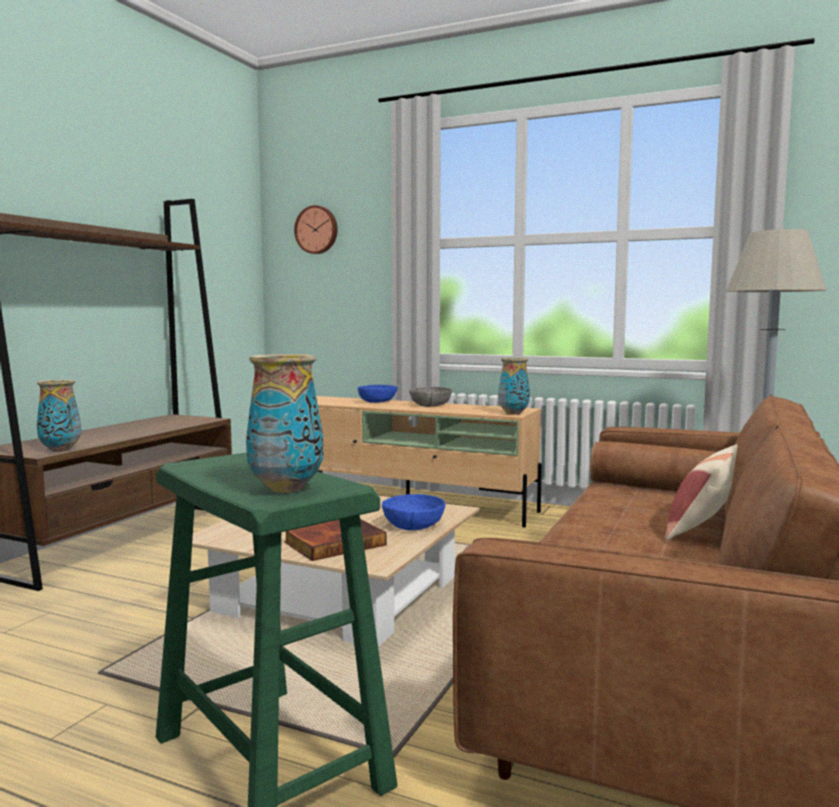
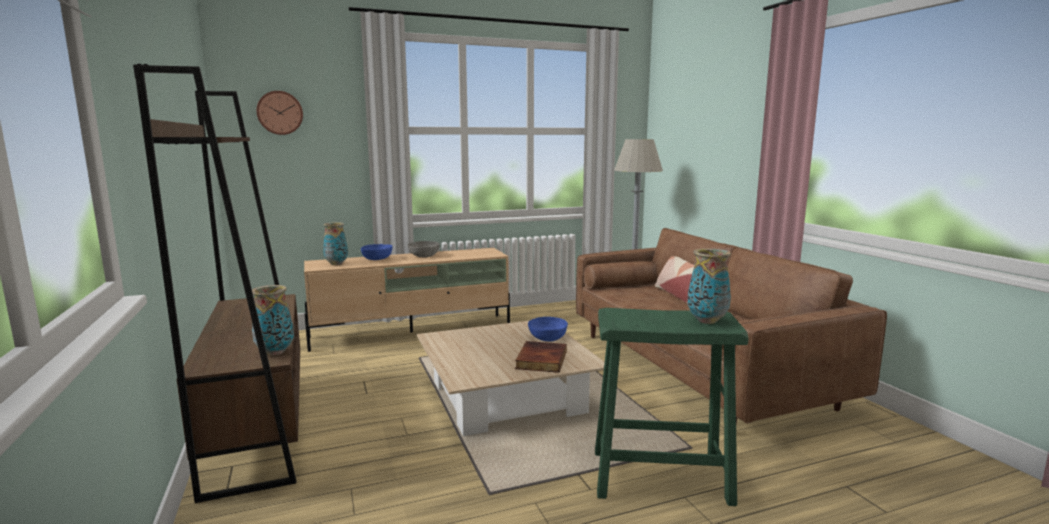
camera: 45 degrees left, 5 degrees up
vase [498,358,530,415] -> vase moved to [323,222,348,265]

